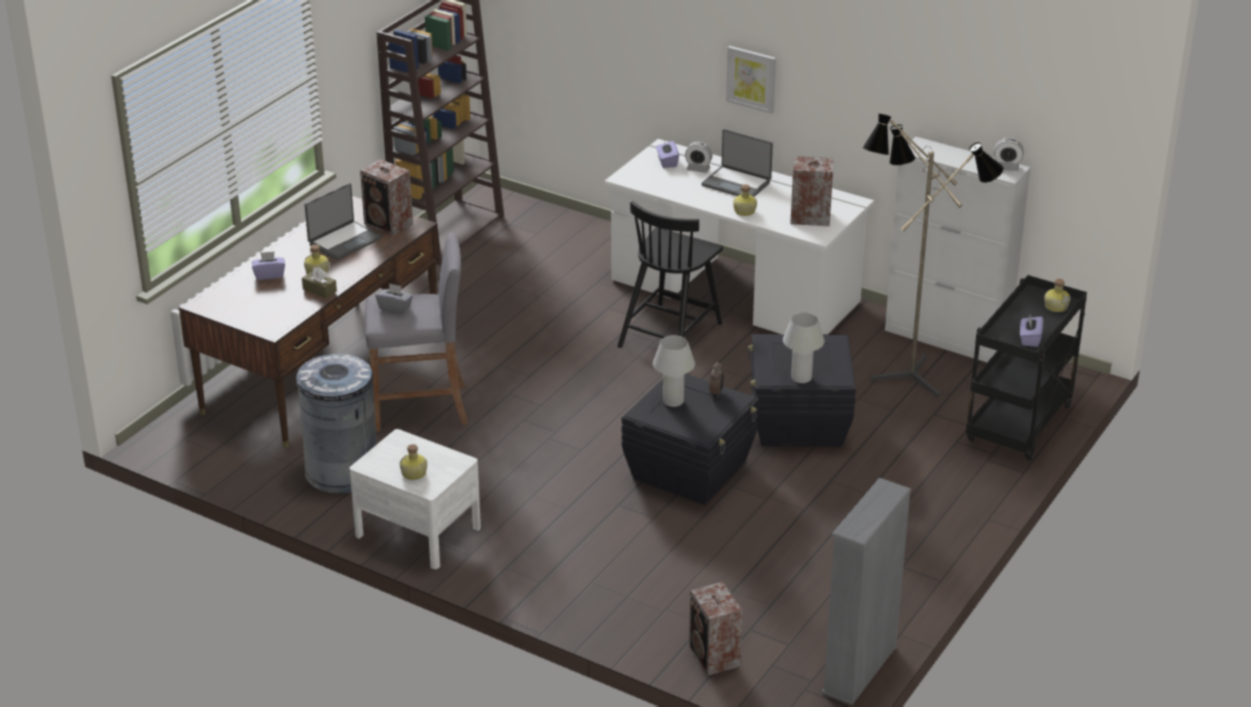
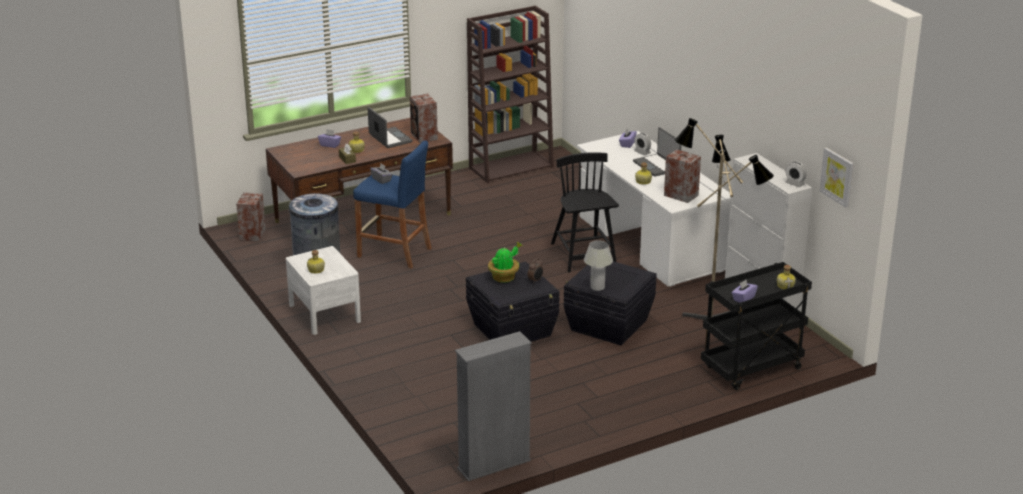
camera: 30 degrees right, 5 degrees down
laptop [304,183,382,260] -> laptop turned 105 degrees counterclockwise [368,107,413,148]
grey stool [365,233,468,432] -> blue stool [353,141,432,269]
black chair [618,201,723,348] -> black chair turned 105 degrees clockwise [551,152,619,273]
white table lamp [653,335,695,407] -> potted plant [488,242,523,283]
speaker [689,582,743,676] -> speaker moved to [236,192,266,241]
picture [726,46,776,114] -> picture moved to [820,148,854,208]

